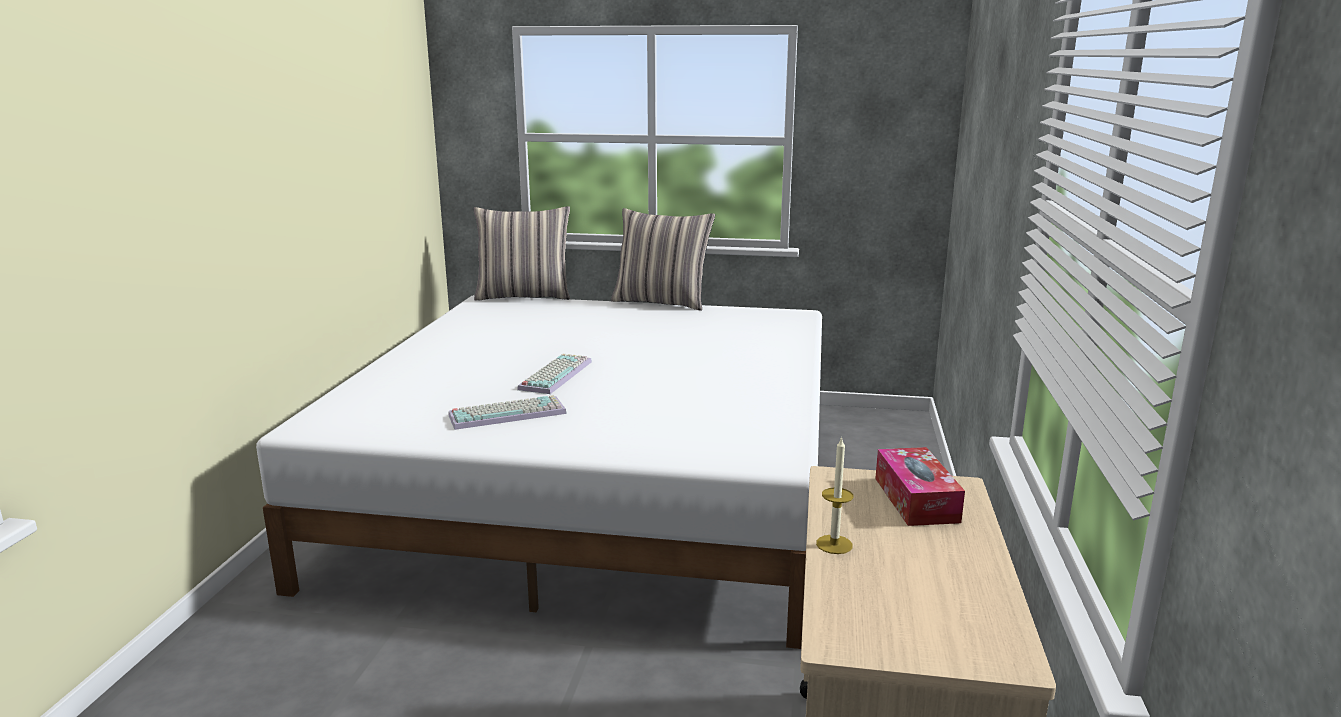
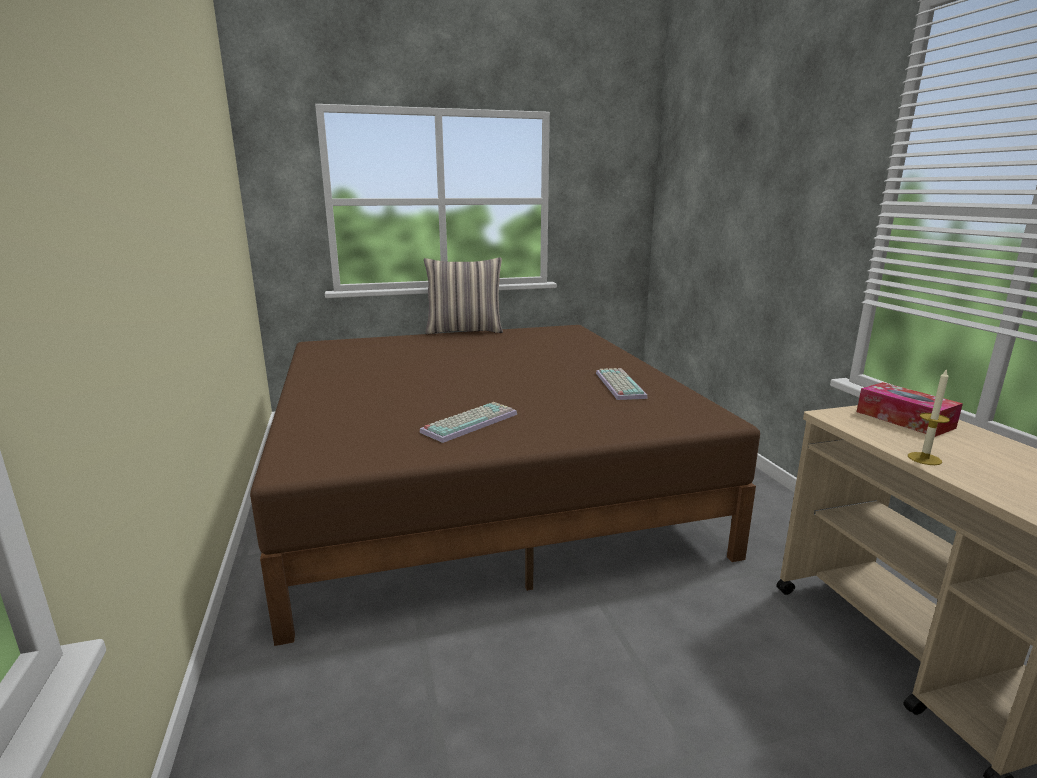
camera: 25 degrees left, 0 degrees up
white bed [256,295,822,649] -> brown bed [250,325,760,646]
pillow [474,206,570,301] -> none
keyboard [517,354,592,394] -> keyboard moved to [596,368,648,400]

